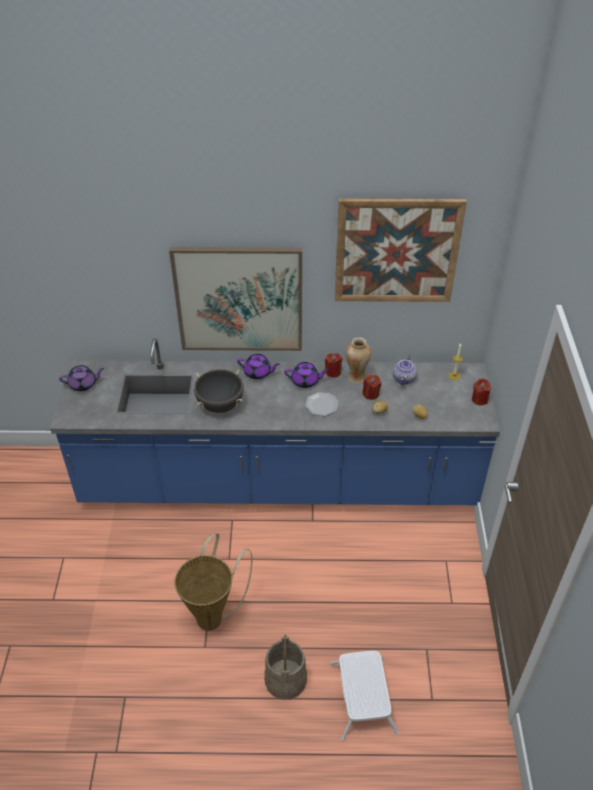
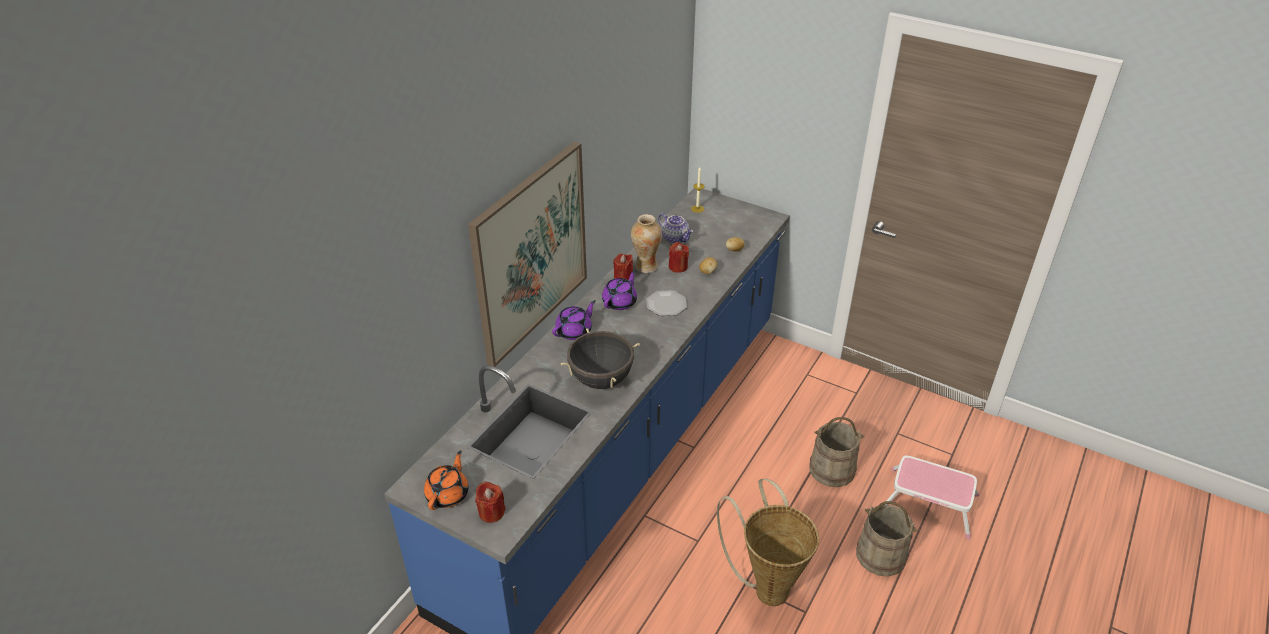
camera: 60 degrees left, 5 degrees down
purple teapot [59,365,104,391] -> orange teapot [424,450,469,510]
white step ladder [330,651,399,741] -> pink step ladder [885,455,979,540]
picture [335,198,467,302] -> none
red candle [472,379,491,405] -> red candle moved to [475,481,506,523]
none -> beige bucket [809,417,865,487]

